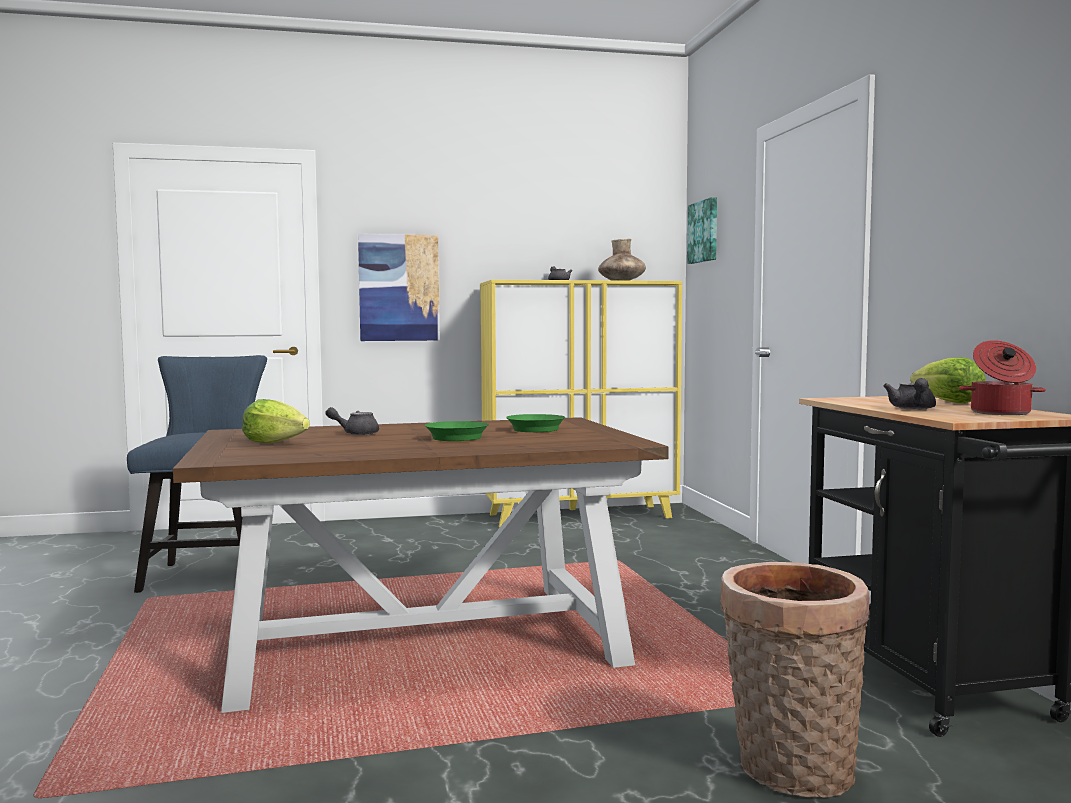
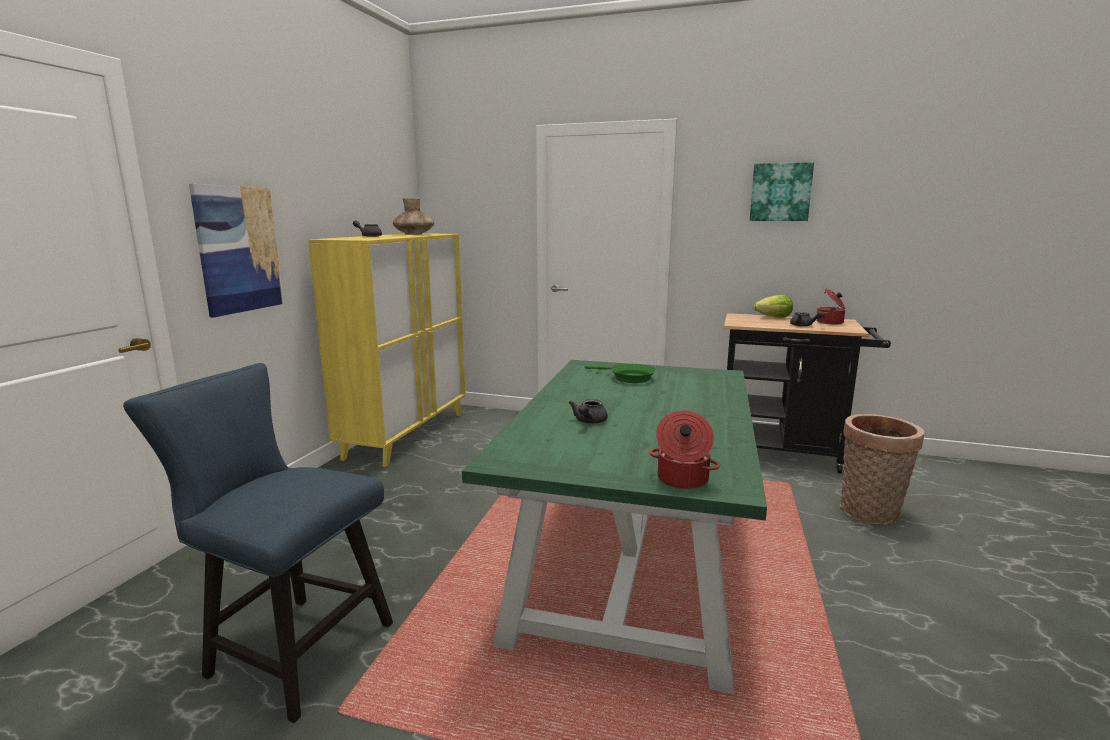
camera: 60 degrees left, 10 degrees up
brown dining table [173,417,669,713] -> green dining table [462,360,767,694]
lettuce [242,399,310,443] -> none
green frying pan [425,421,489,441] -> none
picture [687,197,717,264] -> picture moved to [750,162,814,221]
none -> cooking pot [649,410,720,490]

